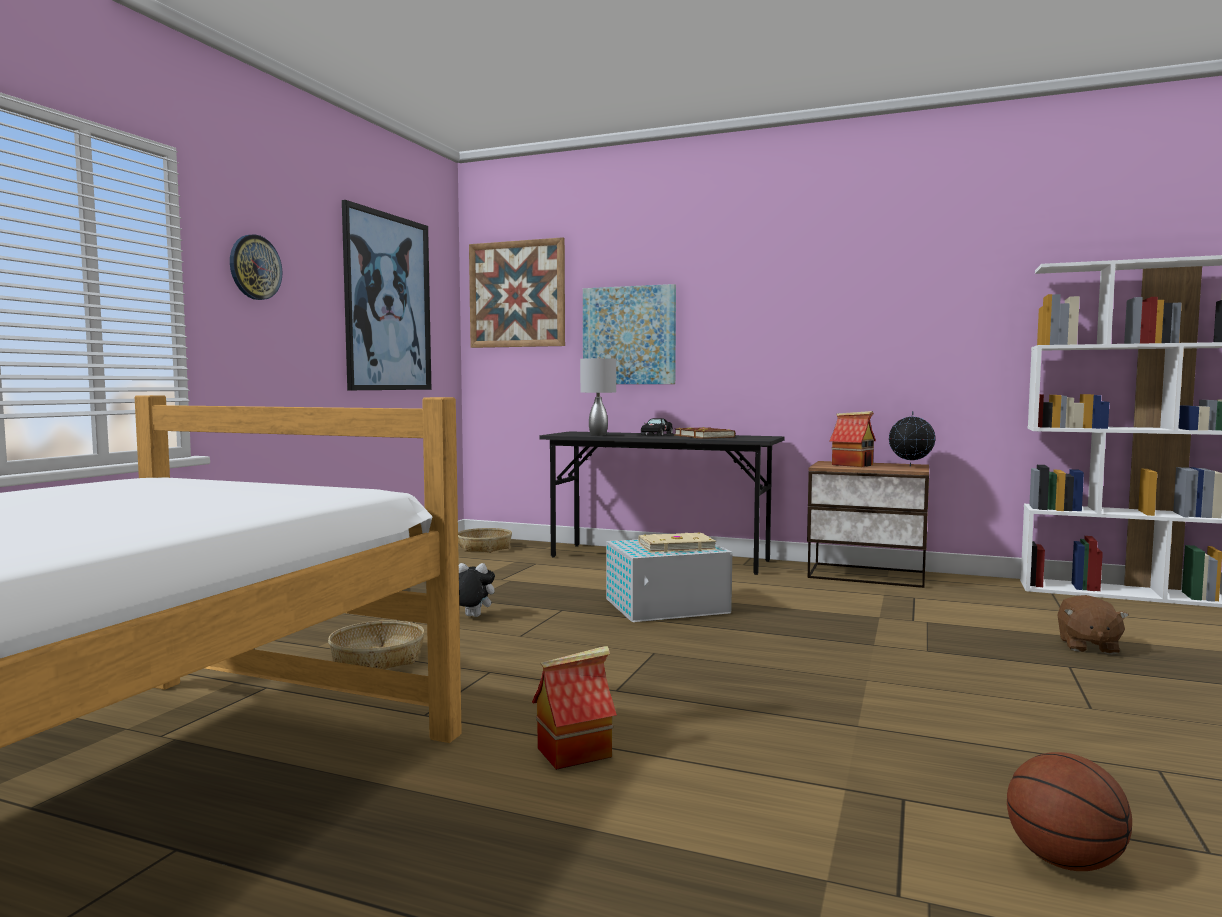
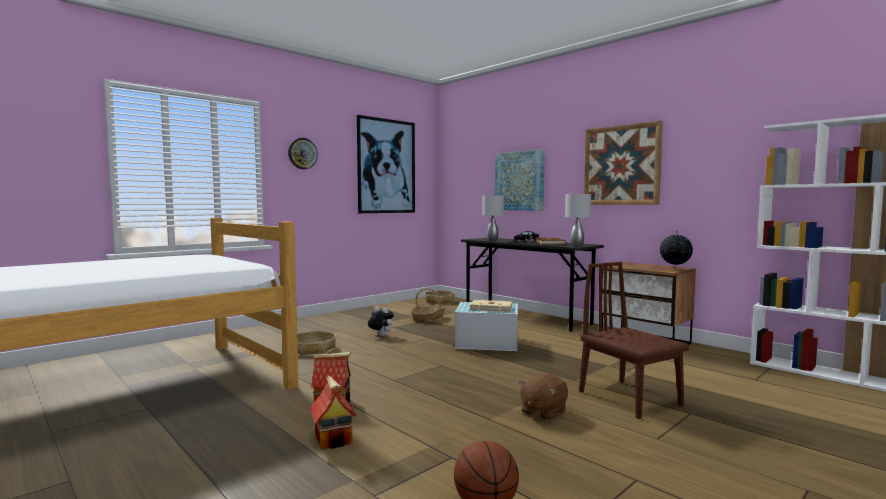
camera: 25 degrees right, 0 degrees up
picture [469,237,565,348] -> picture moved to [584,121,663,205]
toy house [830,411,876,467] -> toy house moved to [310,375,357,450]
brown plush toy [1057,595,1129,655] -> brown plush toy moved to [519,374,568,421]
none -> basket [411,288,446,322]
none -> grey table lamp [565,193,591,247]
none -> brown chair [579,262,689,419]

